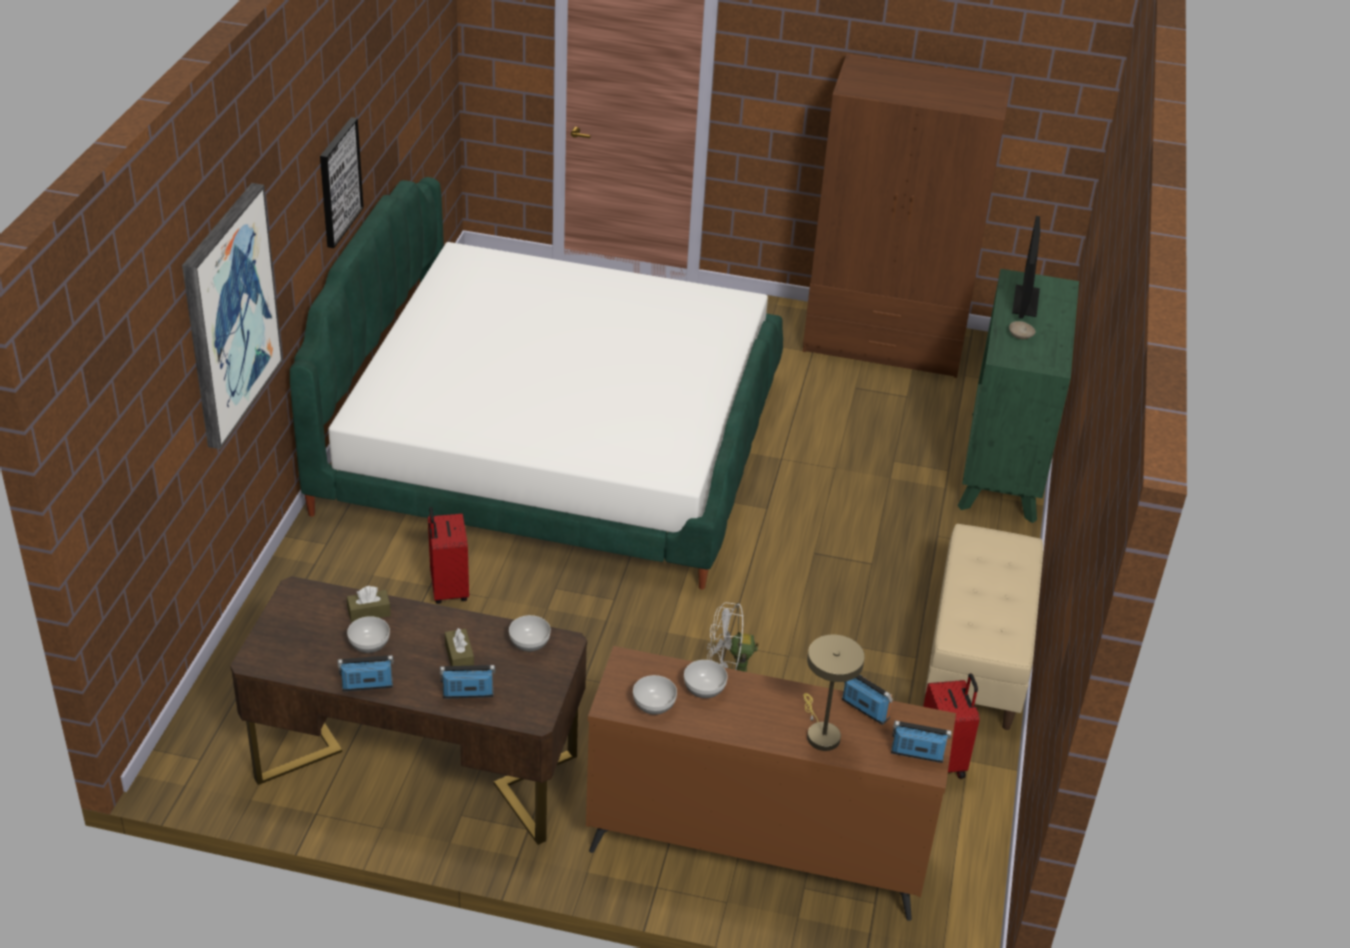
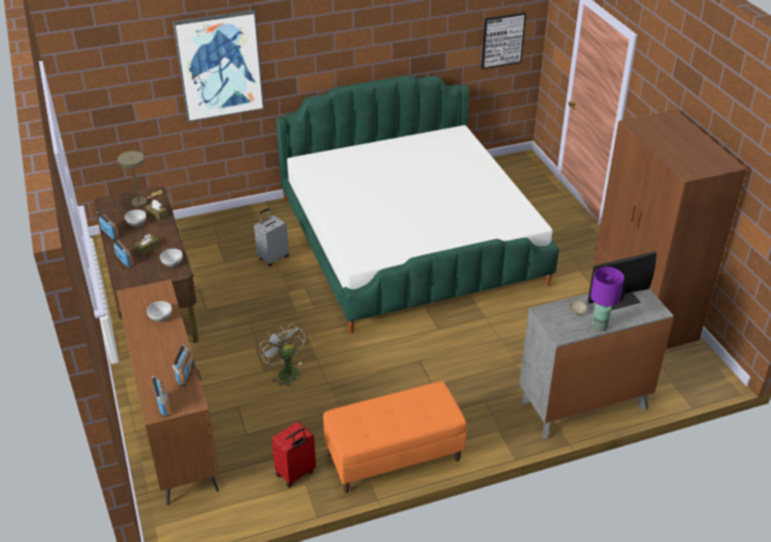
camera: 60 degrees right, 0 degrees up
picture [320,117,364,248] -> picture moved to [482,13,526,69]
red suitcase [428,507,469,604] -> grey suitcase [254,208,289,266]
bowl [633,675,677,715] -> none
beige table lamp [803,635,865,751] -> beige table lamp moved to [118,151,162,208]
beige bench [925,524,1043,730] -> orange bench [323,381,467,493]
green dresser [958,269,1079,523] -> grey dresser [519,289,674,439]
none -> purple table lamp [591,267,624,332]

